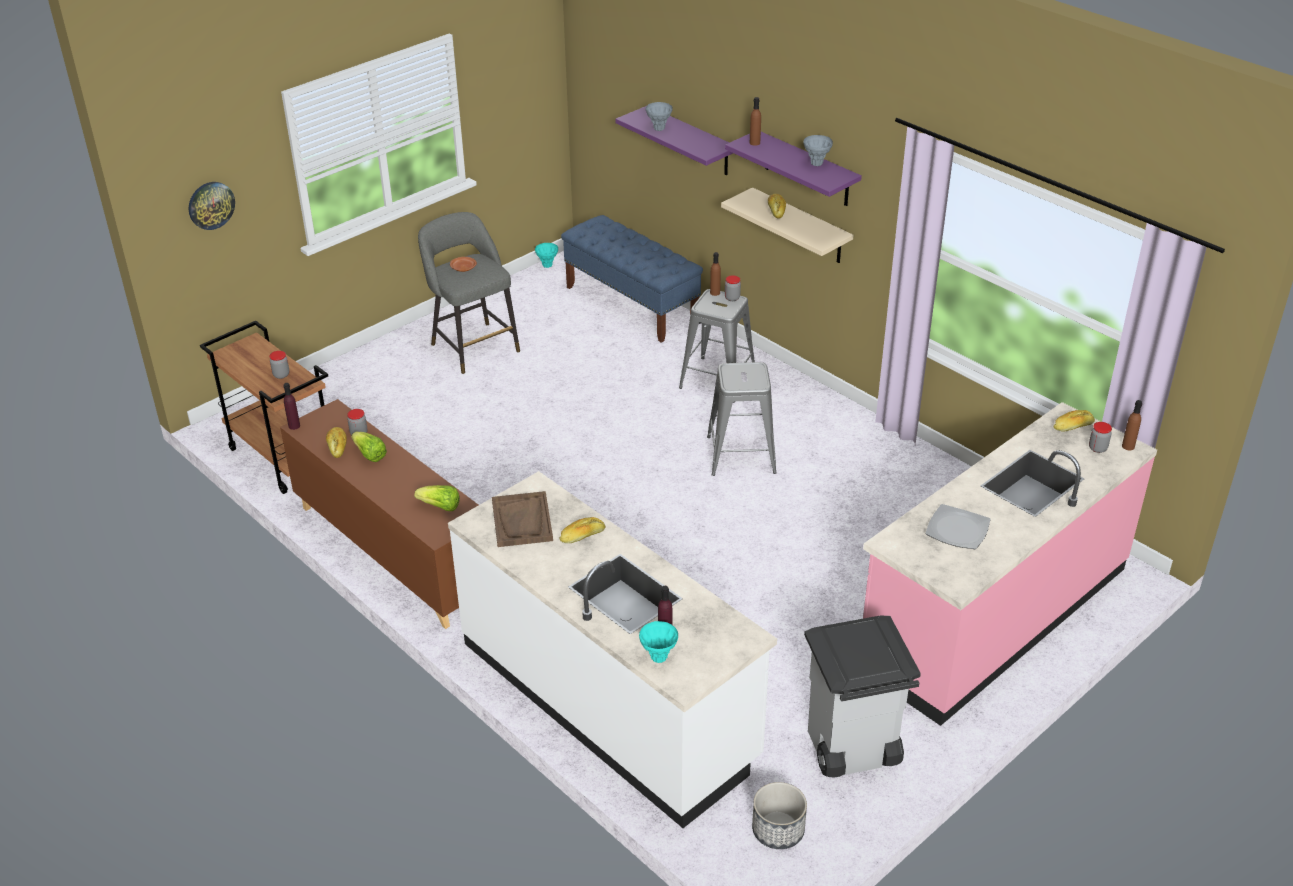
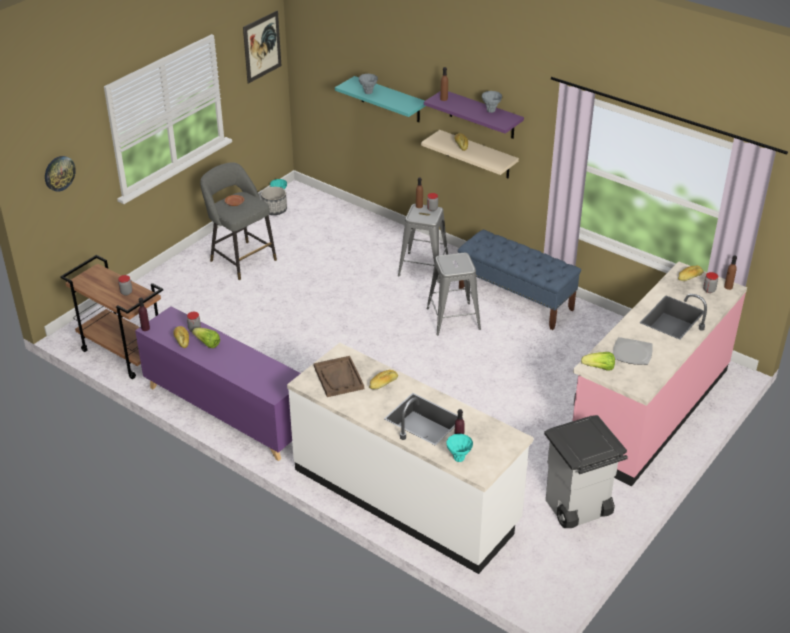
camera: 10 degrees left, 0 degrees up
brown cabinet [280,399,478,629] -> purple cabinet [135,306,301,461]
lettuce [414,485,460,511] -> lettuce moved to [581,352,615,371]
blue bench [561,215,703,343] -> blue bench moved to [458,229,581,330]
purple shelf [615,106,733,175] -> turquoise shelf [335,76,425,122]
planter [752,782,807,849] -> planter moved to [261,187,287,215]
none -> picture [243,11,281,84]

